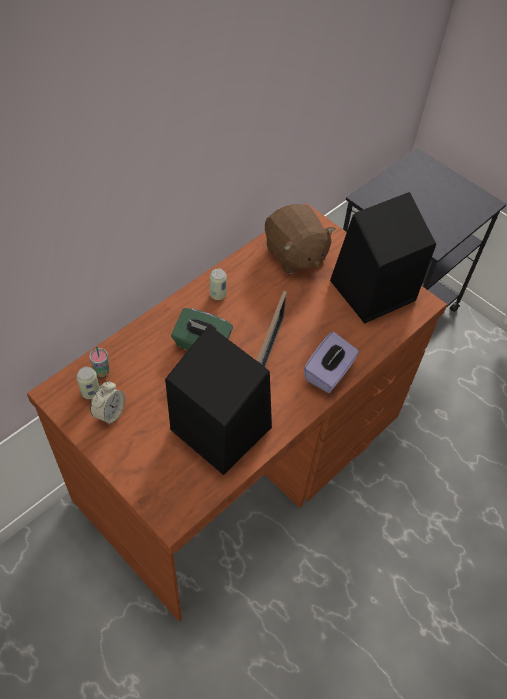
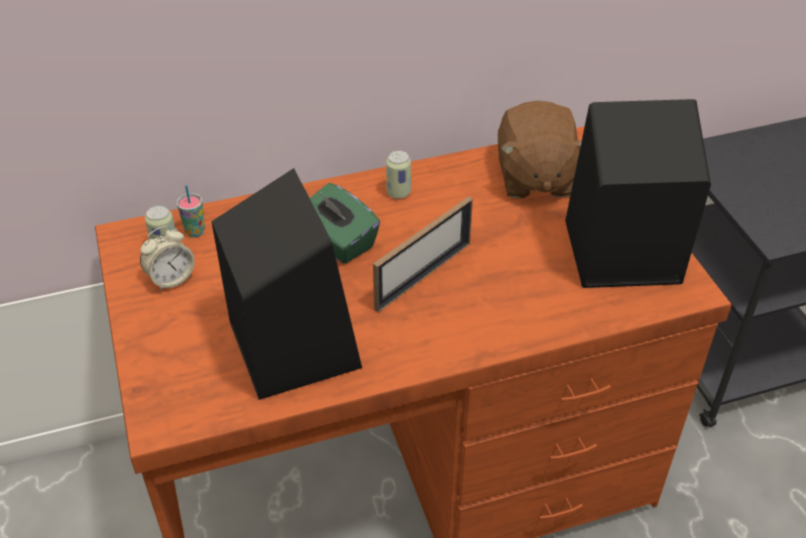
camera: 30 degrees right, 10 degrees down
purple tissue box [304,332,359,393] -> none

